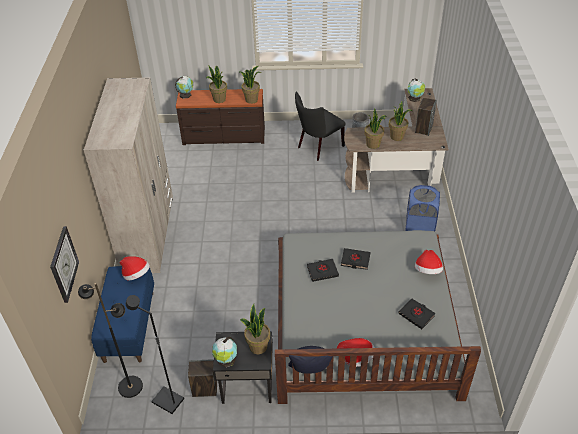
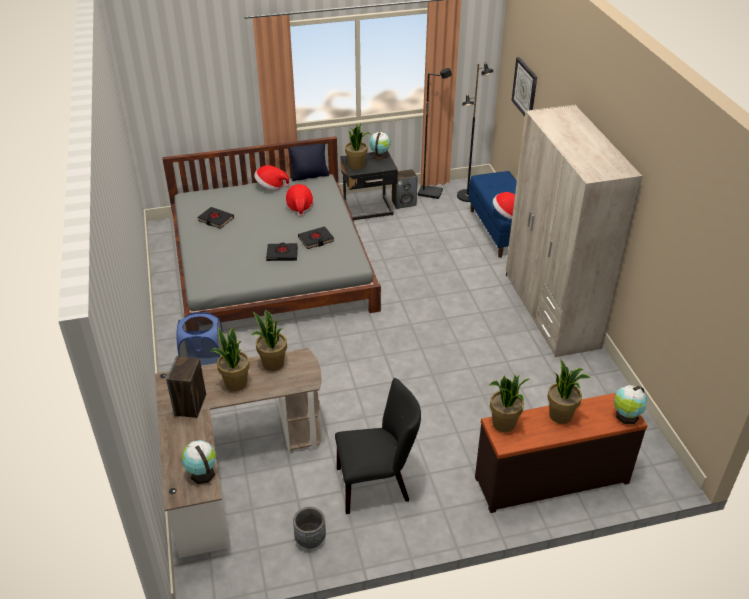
camera: 165 degrees right, 5 degrees down
black chair [295,92,346,161] -> black chair turned 45 degrees clockwise [335,378,421,514]
hat [415,250,443,274] -> hat moved to [285,184,314,217]

